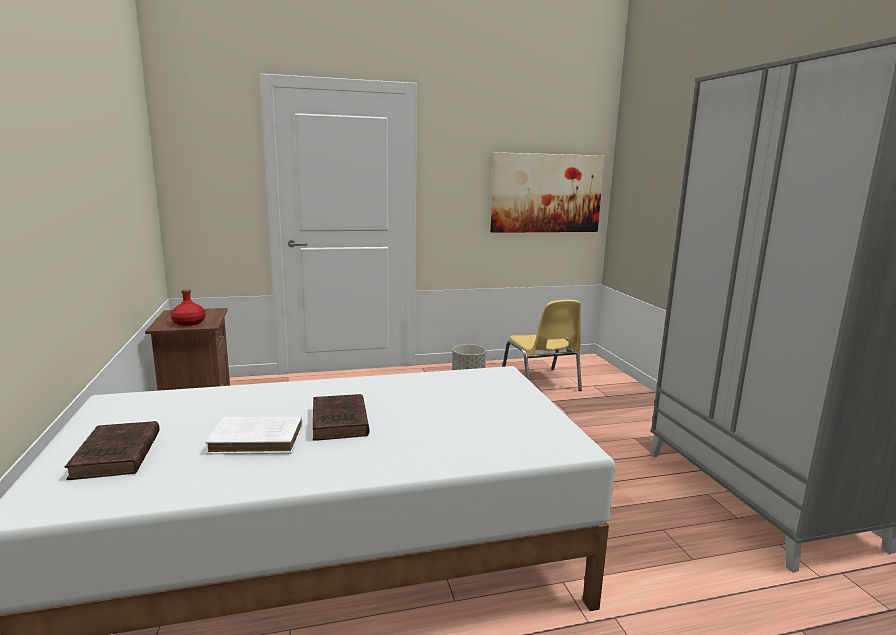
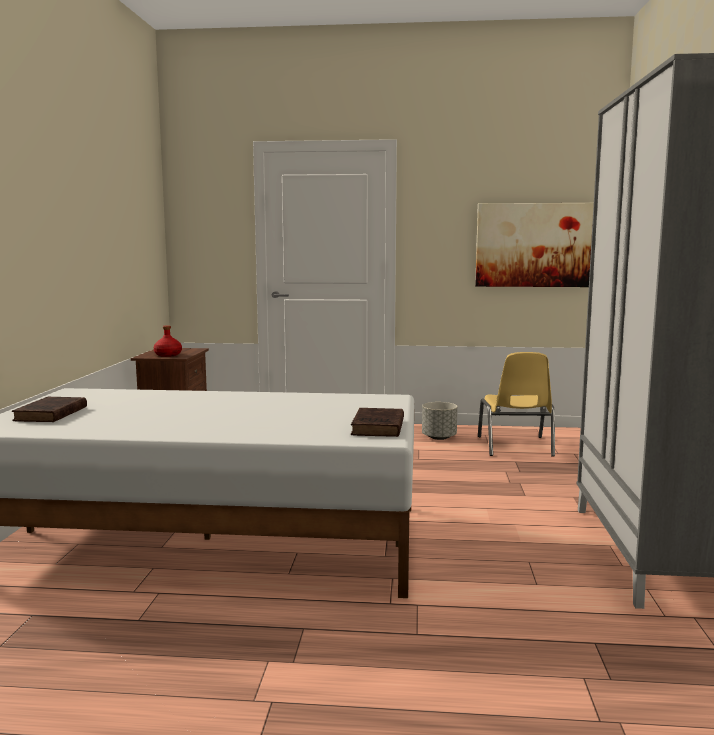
camera: 20 degrees right, 5 degrees down
white book [205,417,302,454] -> none
brown book [313,394,369,441] -> brown book moved to [351,408,404,437]

